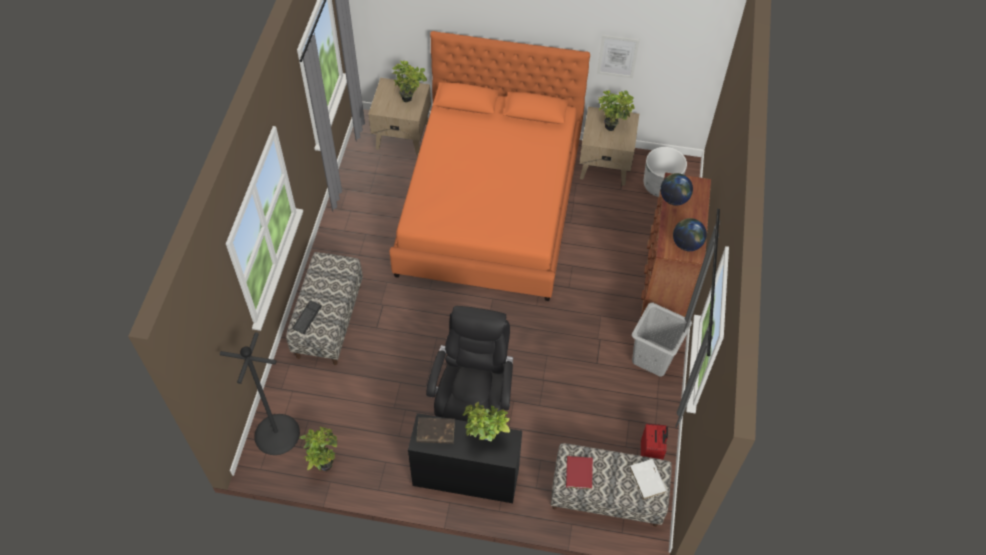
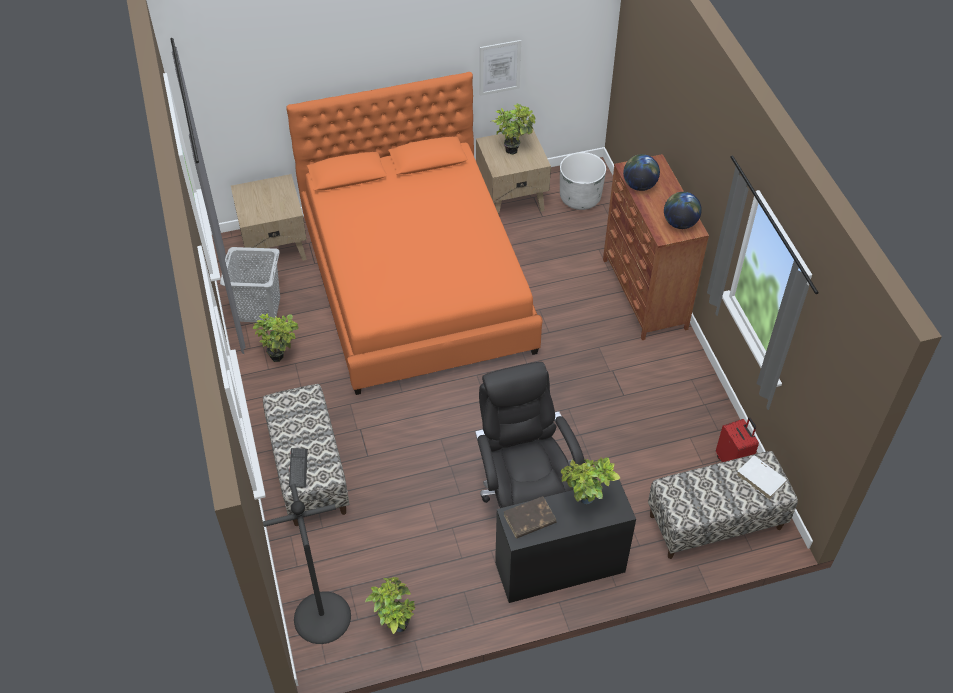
camera: 25 degrees left, 5 degrees down
potted plant [392,61,427,103] -> potted plant moved to [252,314,298,362]
red book [566,456,593,489] -> none
grey laundry basket [632,303,692,377] -> grey laundry basket moved to [220,247,280,322]

